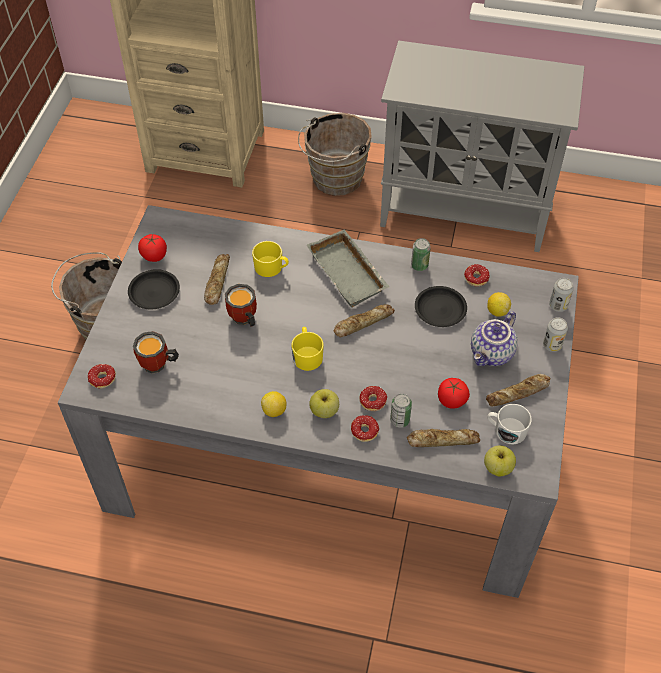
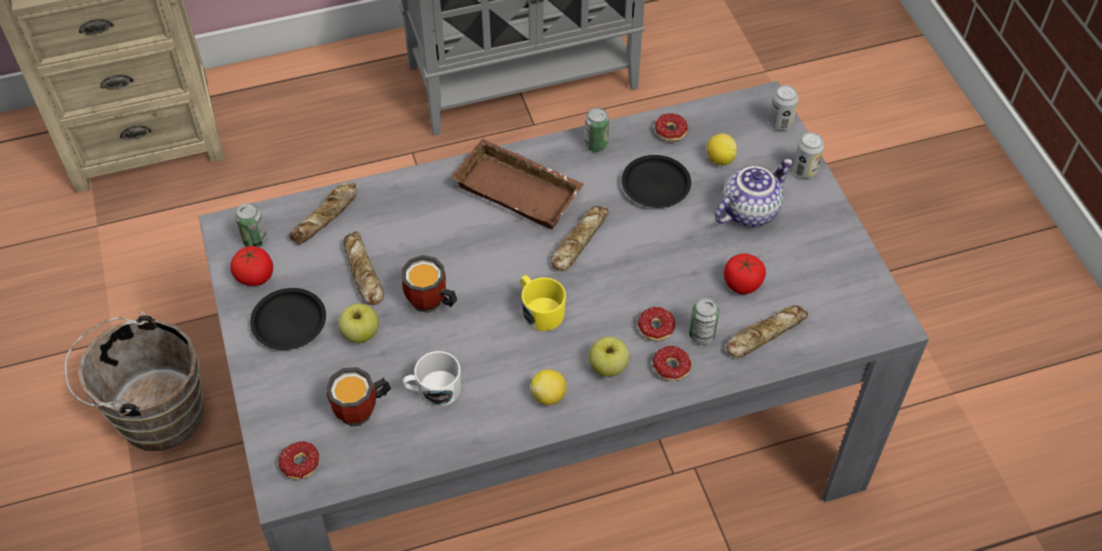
camera: 30 degrees left, 0 degrees up
yellow mug [252,241,289,277] -> none
brown bucket [298,113,372,196] -> none
grey tray [307,229,390,308] -> brown tray [451,138,584,229]
teapot [471,311,518,366] -> teapot turned 135 degrees counterclockwise [715,159,793,227]
apple [484,446,516,477] -> apple moved to [338,303,379,343]
bread [486,374,550,406] -> bread moved to [289,183,357,244]
white mug [488,404,532,445] -> white mug moved to [403,351,461,407]
none -> can [235,203,268,247]

